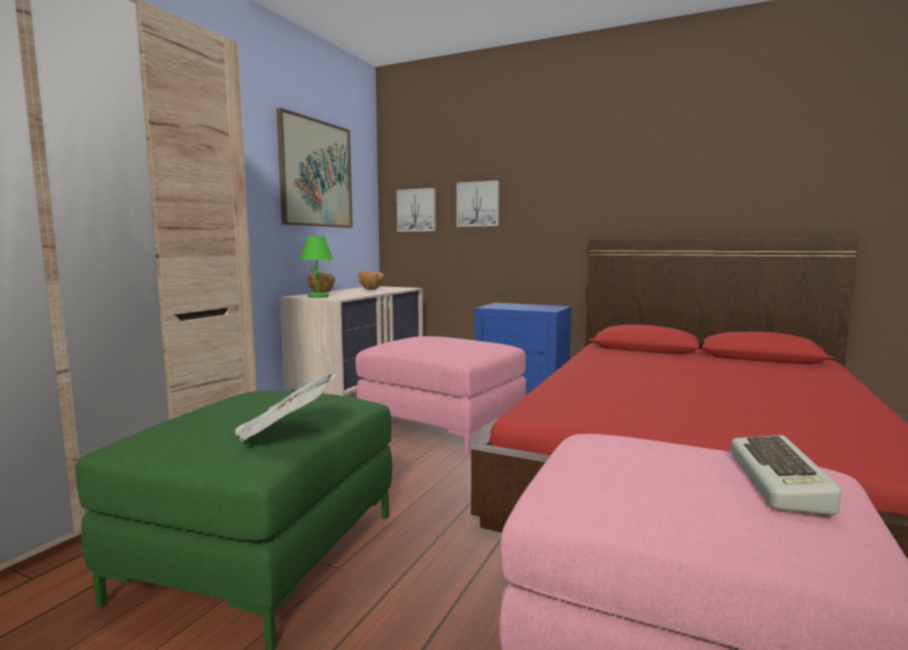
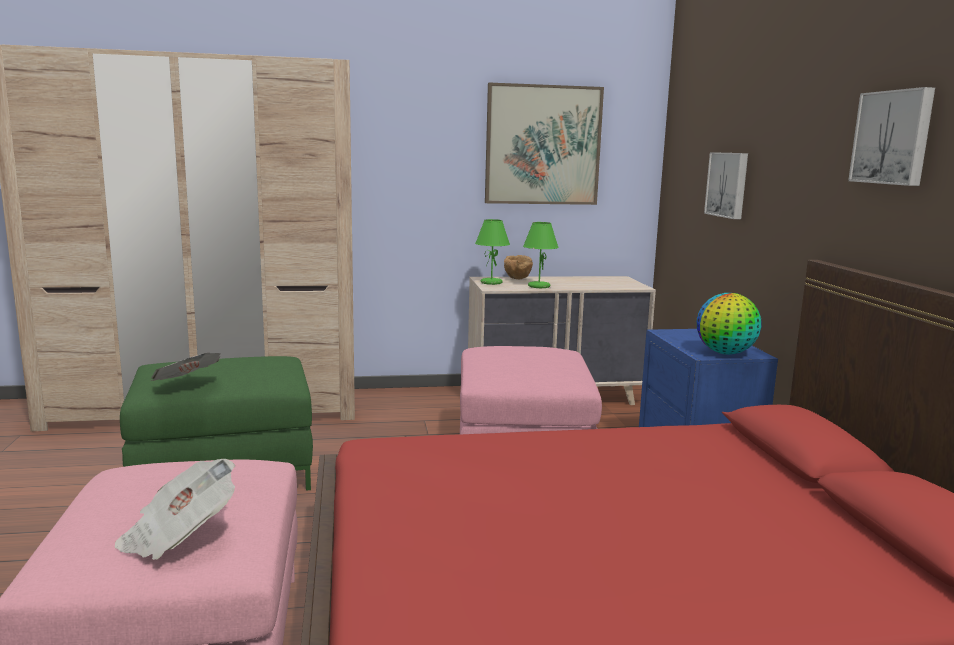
camera: 55 degrees right, 5 degrees up
brown bowl [358,270,384,290] -> none
picture [397,188,436,232] -> picture moved to [848,87,935,186]
keyboard [731,435,841,515] -> newspaper [115,459,235,560]
none -> green table lamp [523,222,559,288]
none -> globe [696,293,762,355]

